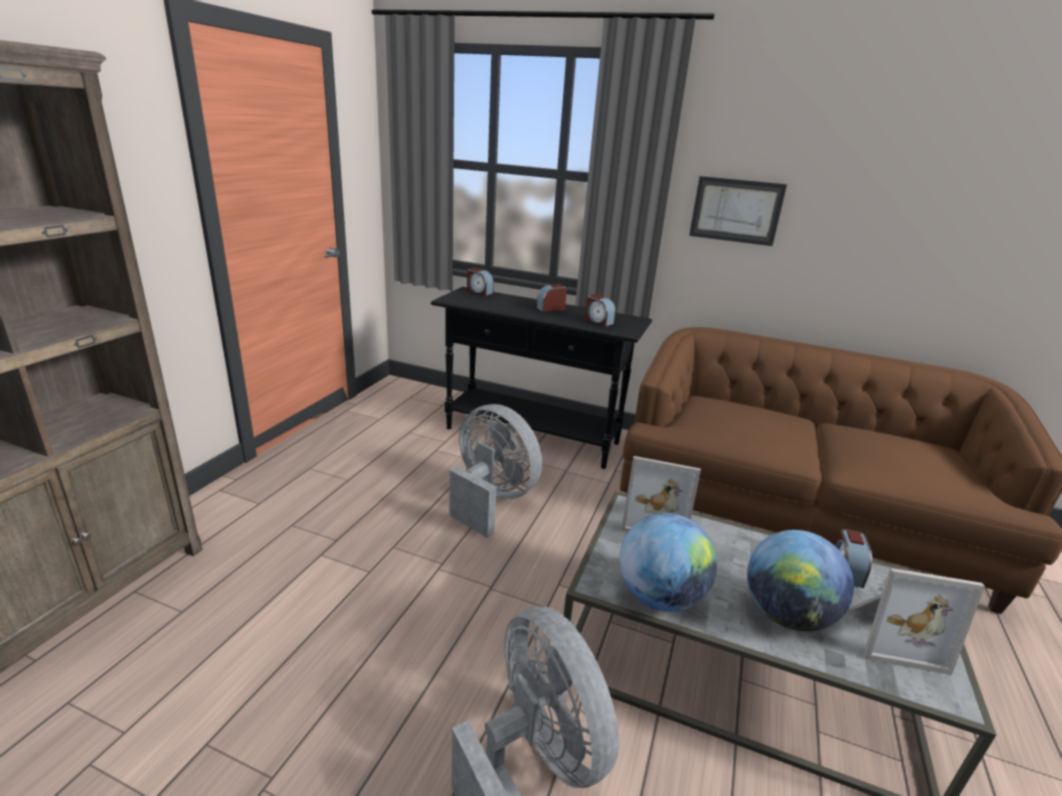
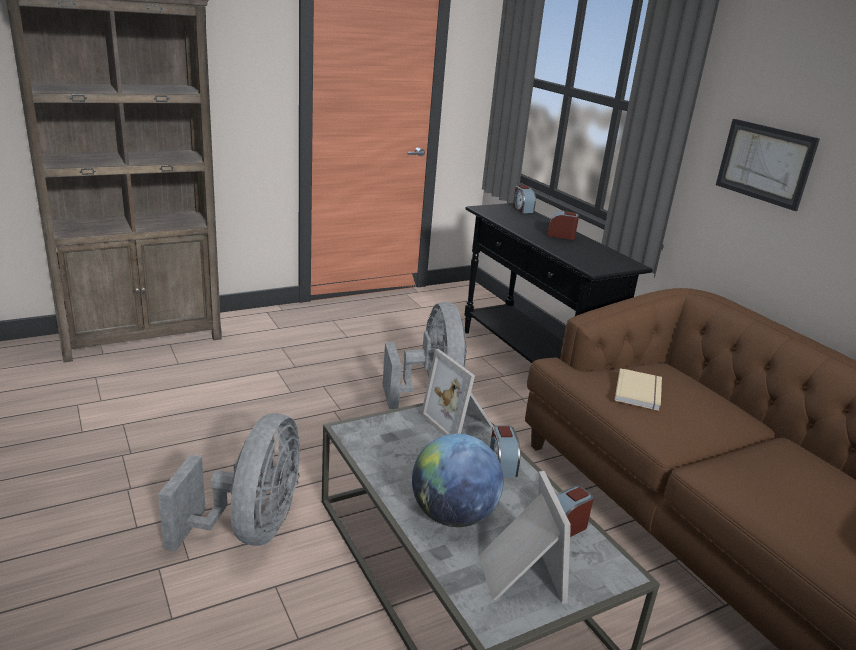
camera: 40 degrees right, 0 degrees up
alarm clock [585,294,616,327] -> alarm clock moved to [490,425,520,477]
globe [620,513,717,612] -> none
picture frame [853,568,985,675] -> picture frame turned 150 degrees counterclockwise [479,471,571,604]
none -> beige book [615,368,662,411]

